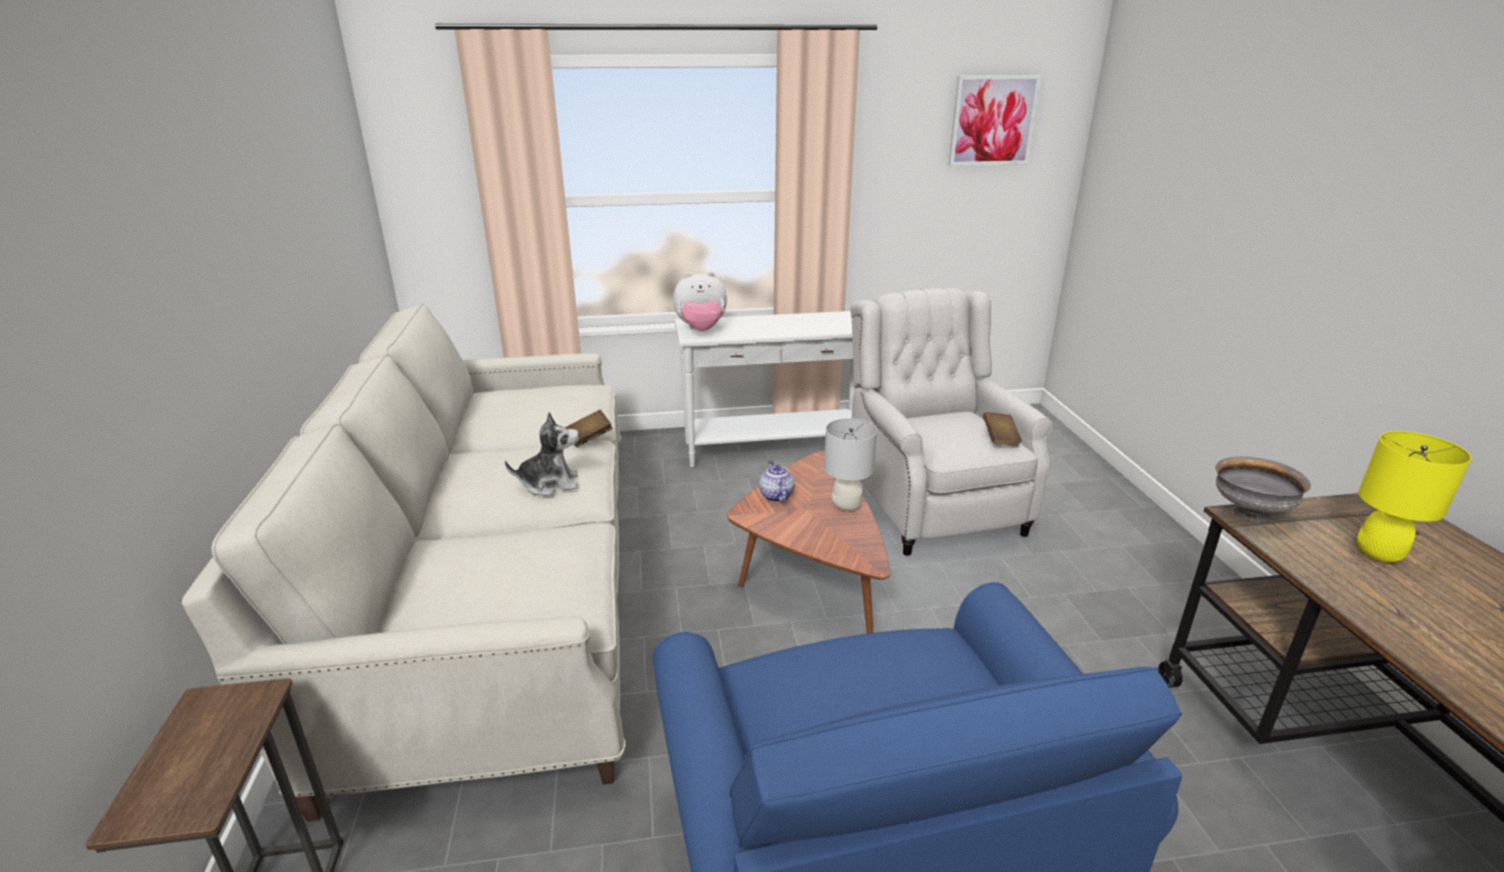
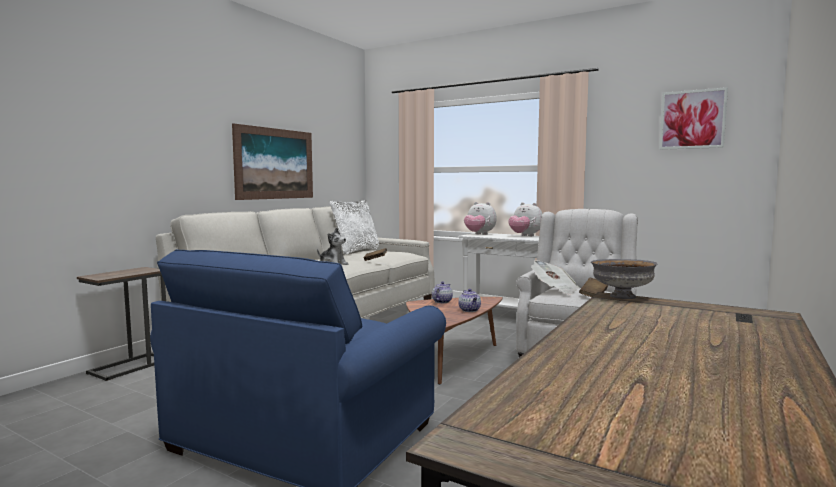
camera: 40 degrees right, 20 degrees down
grey table lamp [824,418,877,511] -> teapot [458,289,481,312]
yellow table lamp [1357,431,1472,562] -> none
none -> picture [232,123,313,200]
none -> white pillow [330,200,379,255]
none -> plush toy [508,202,543,236]
none -> newspaper [531,260,579,295]

